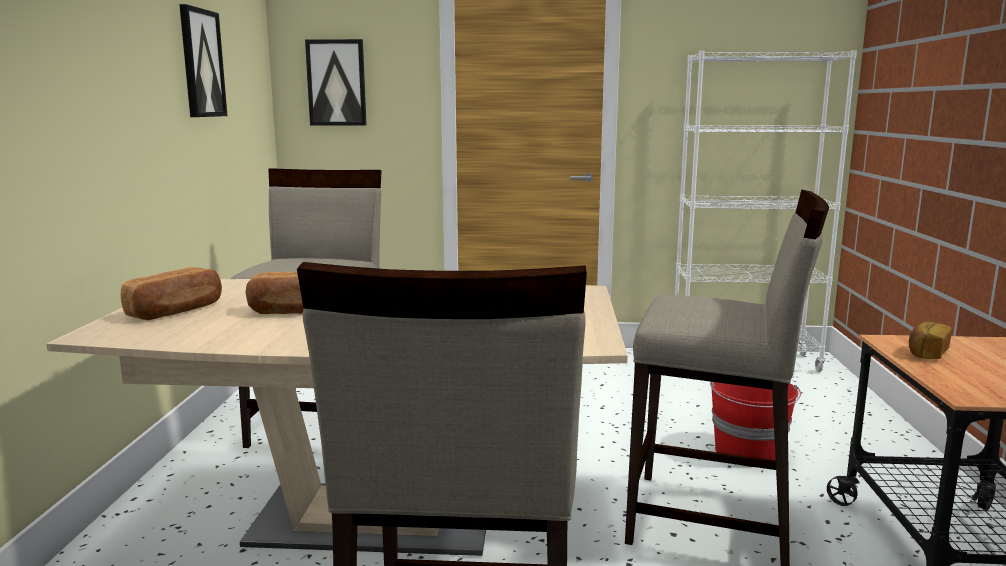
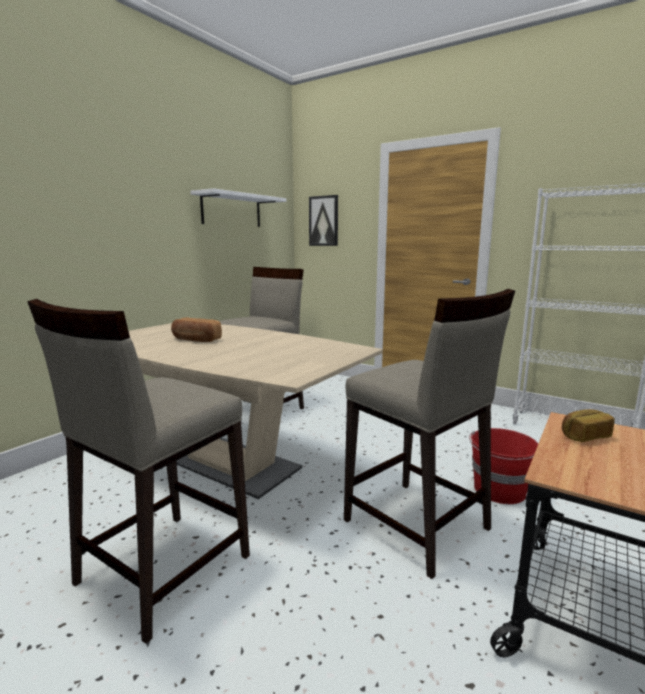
camera: 30 degrees right, 0 degrees up
bread [121,267,222,320] -> none
picture [179,4,227,117] -> white shelf [190,188,287,227]

